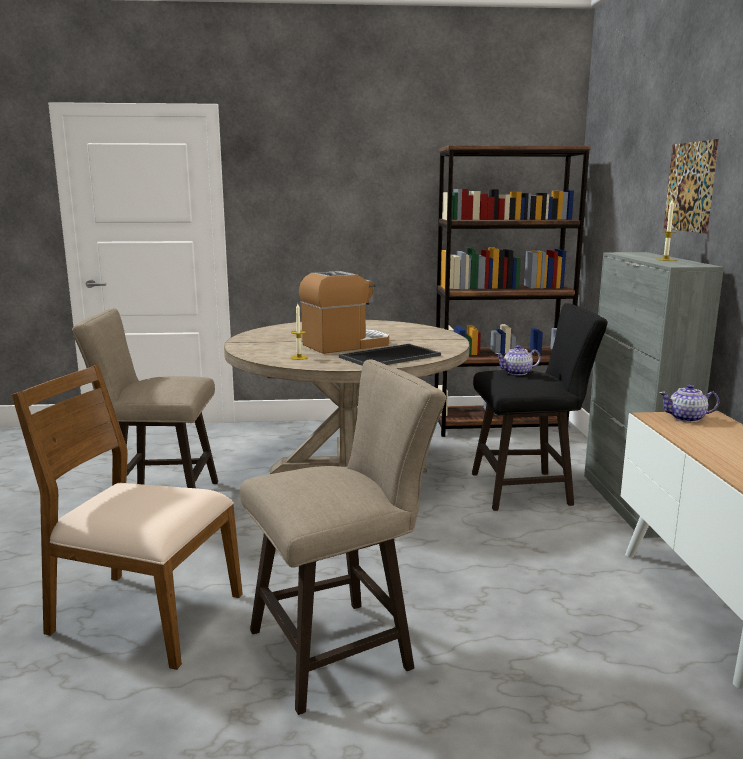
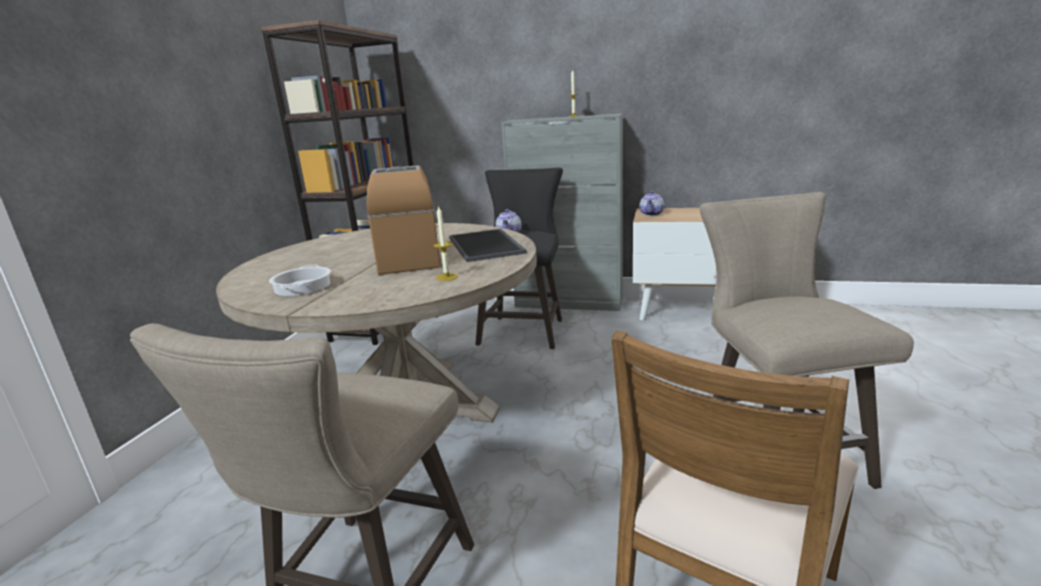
camera: 70 degrees left, 5 degrees up
picture [664,139,719,233] -> none
none -> cooking pot [269,265,331,296]

